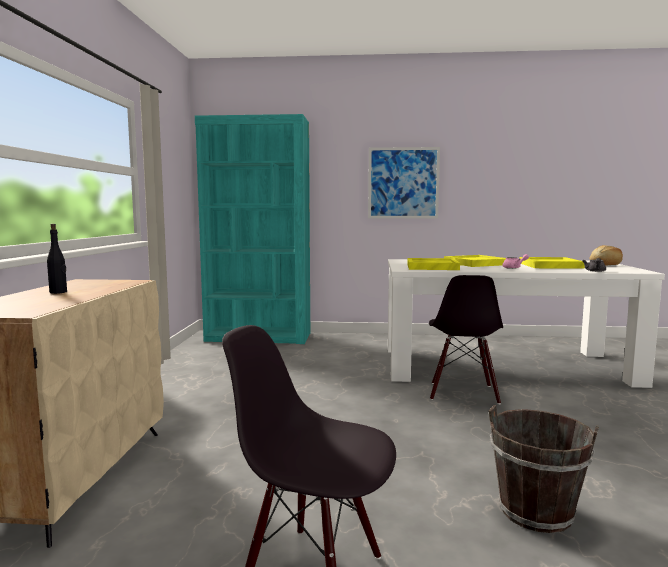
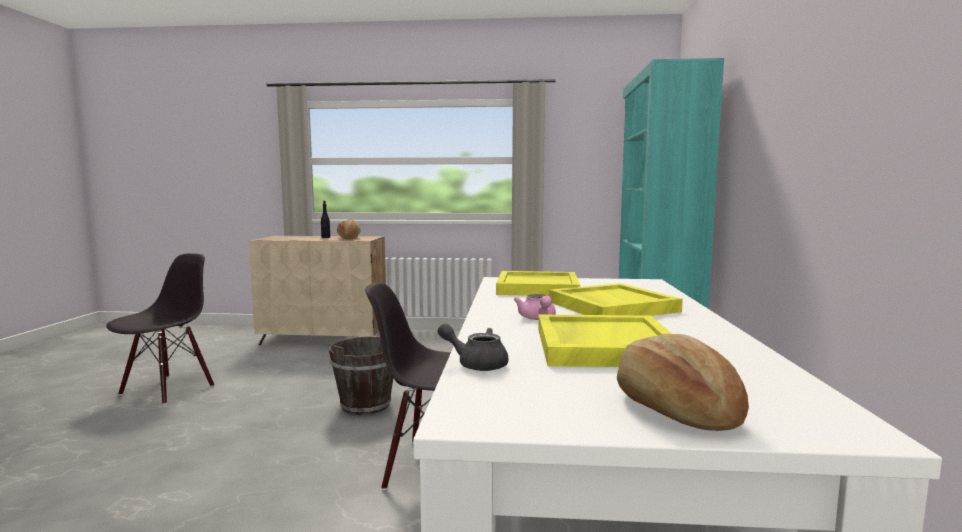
camera: 90 degrees right, 0 degrees up
picture [368,147,440,219] -> none
brown bucket [489,405,599,533] -> brown bucket moved to [329,336,394,415]
none -> bread [337,220,360,240]

